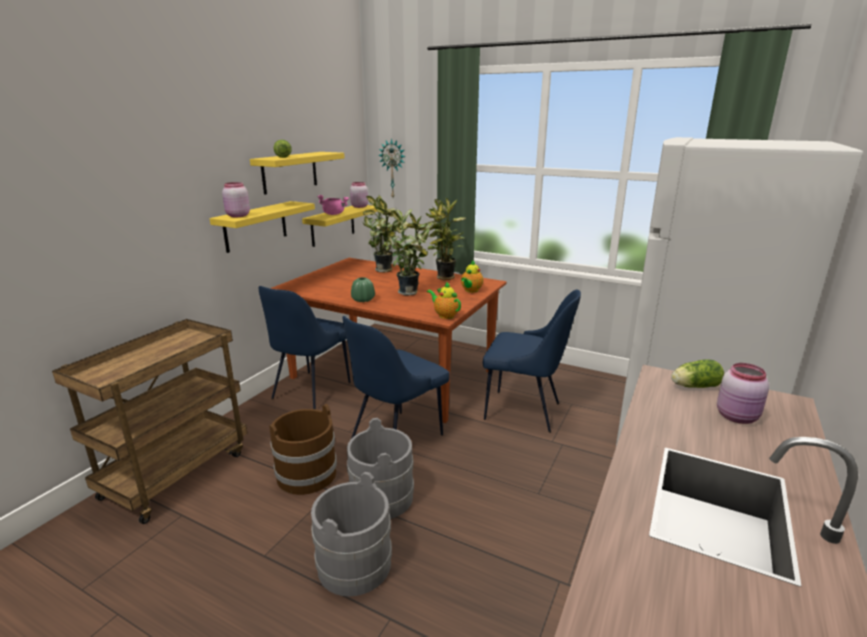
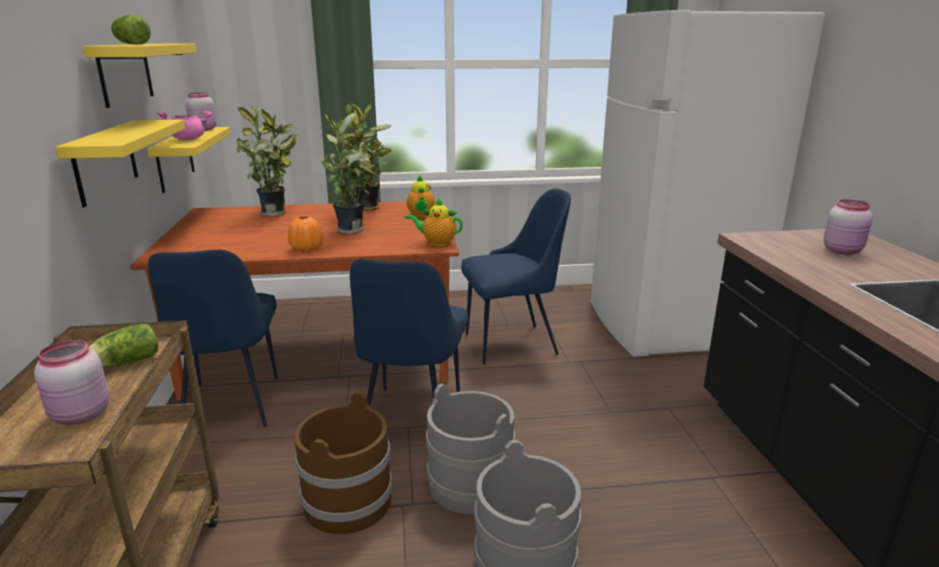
camera: 35 degrees left, 0 degrees up
pink jar [222,182,250,217] -> pink jar moved to [34,340,109,425]
green vase [351,277,375,302] -> orange vase [288,216,323,251]
wall clock [378,138,406,197] -> none
lettuce [671,360,724,388] -> lettuce moved to [89,323,158,368]

